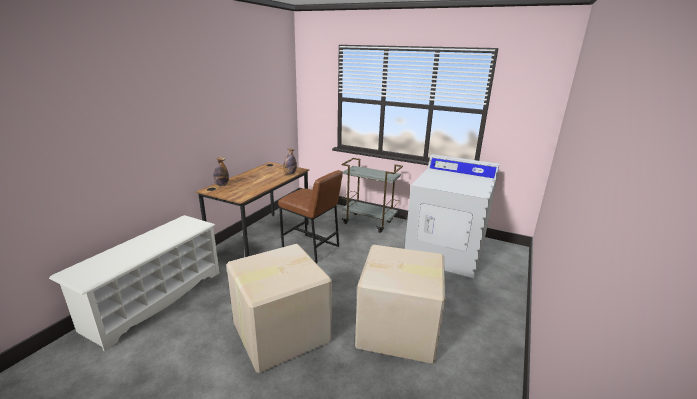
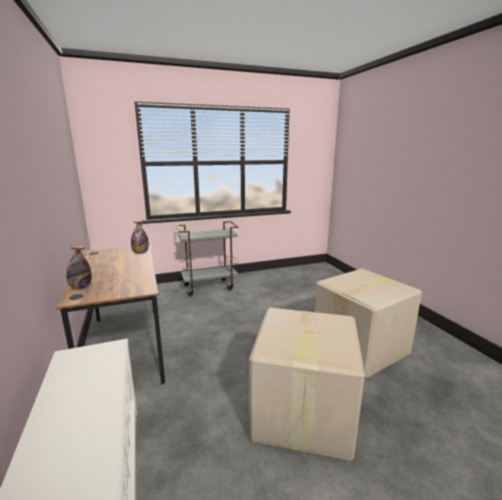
camera: 45 degrees left, 5 degrees down
brown chair [278,170,343,263] -> none
white washing machine [405,154,499,278] -> none

